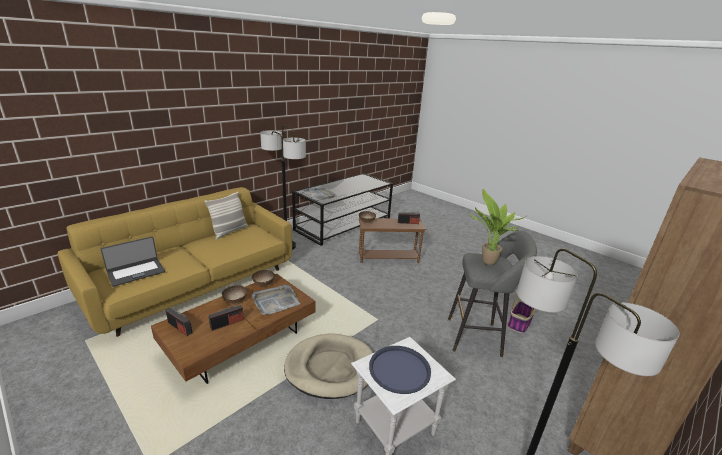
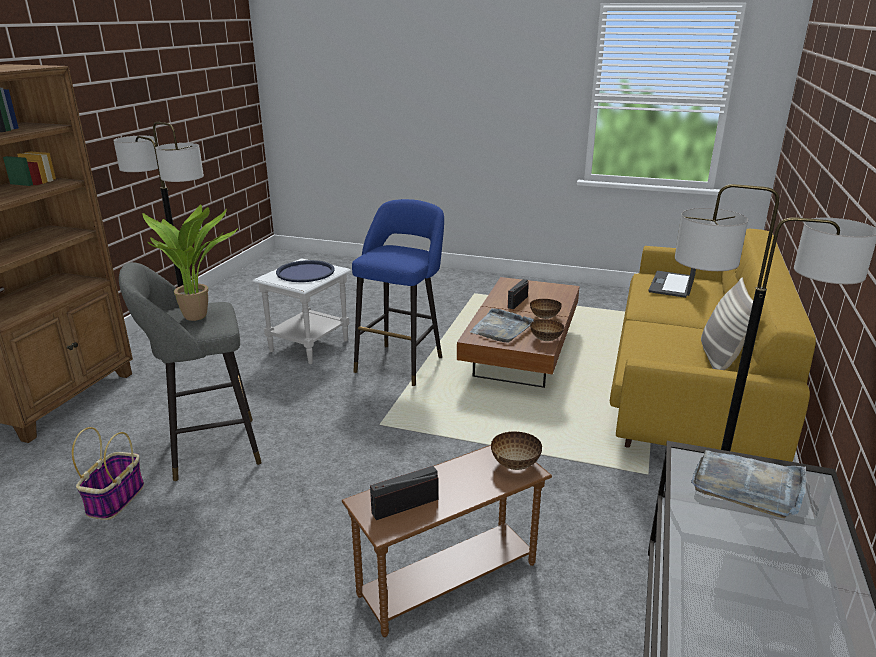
camera: 155 degrees right, 0 degrees up
radio [166,308,192,336] -> none
beige dog bed [284,333,373,399] -> blue stool [352,199,444,386]

